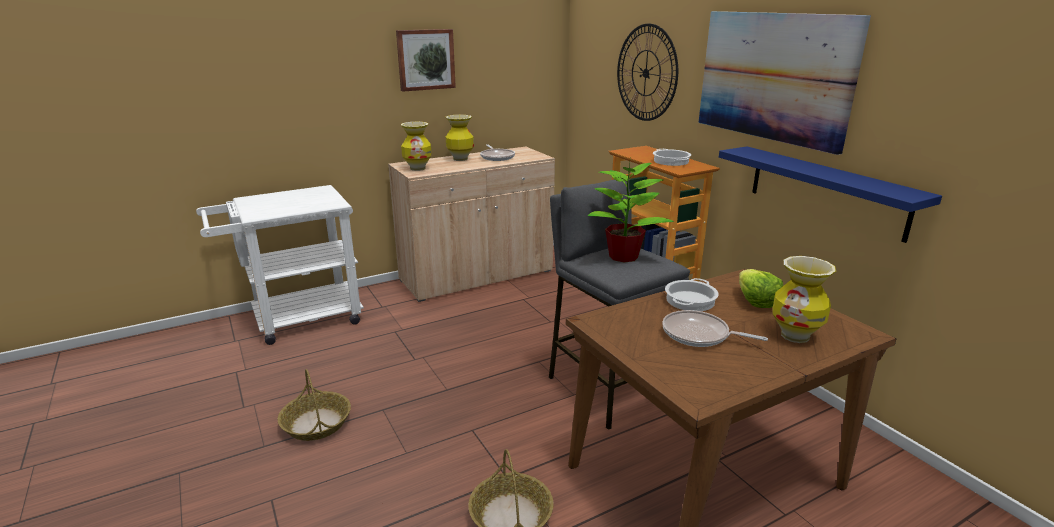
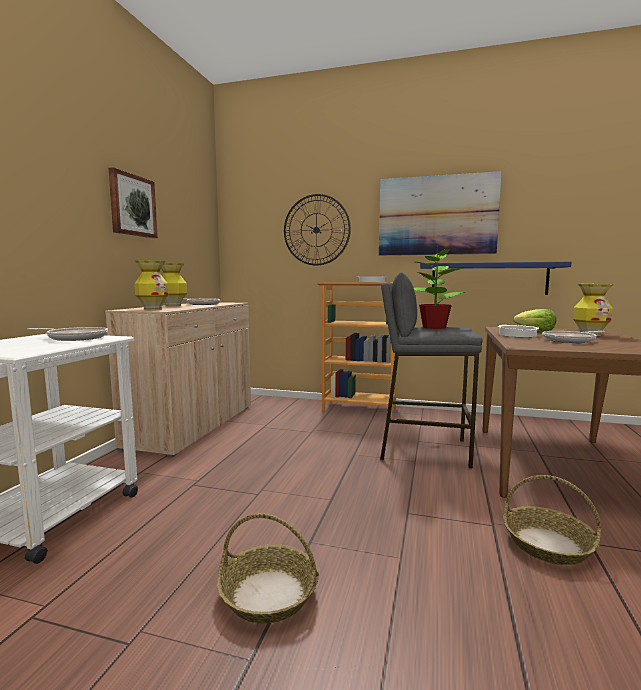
camera: 45 degrees left, 15 degrees down
none -> frying pan [27,327,108,341]

